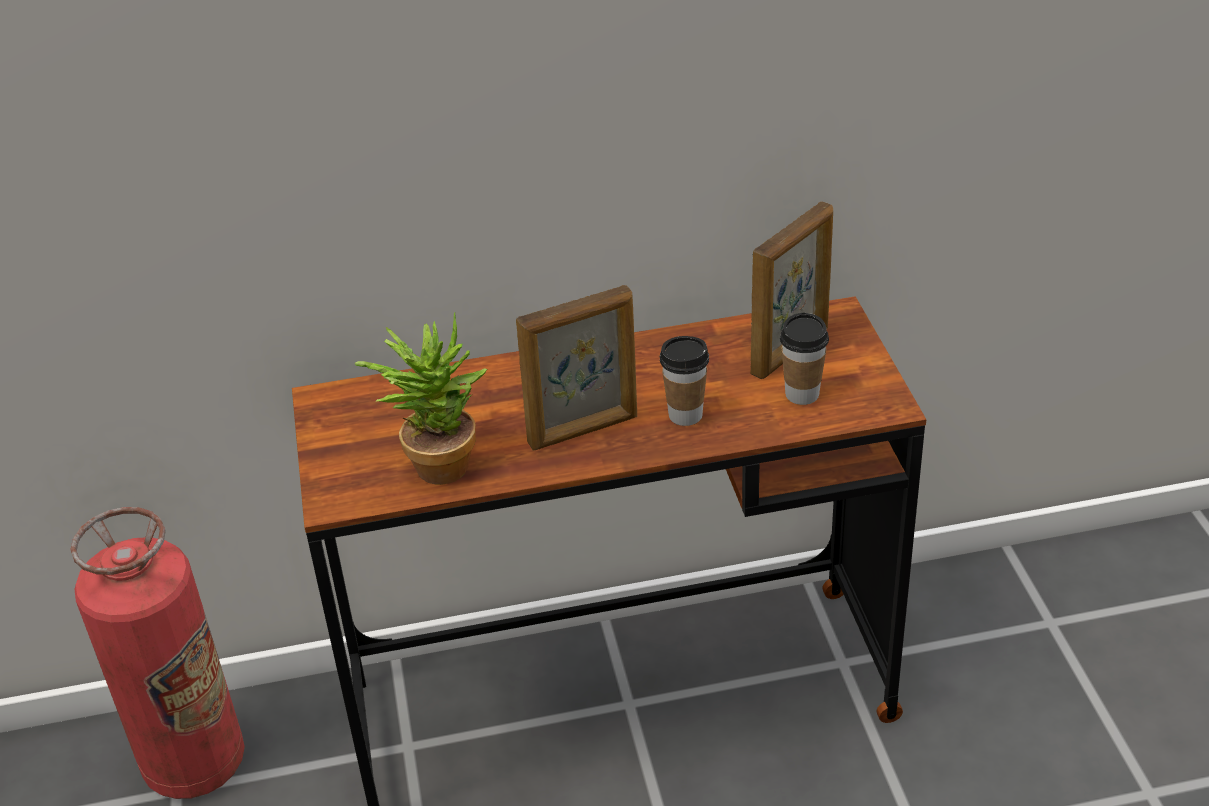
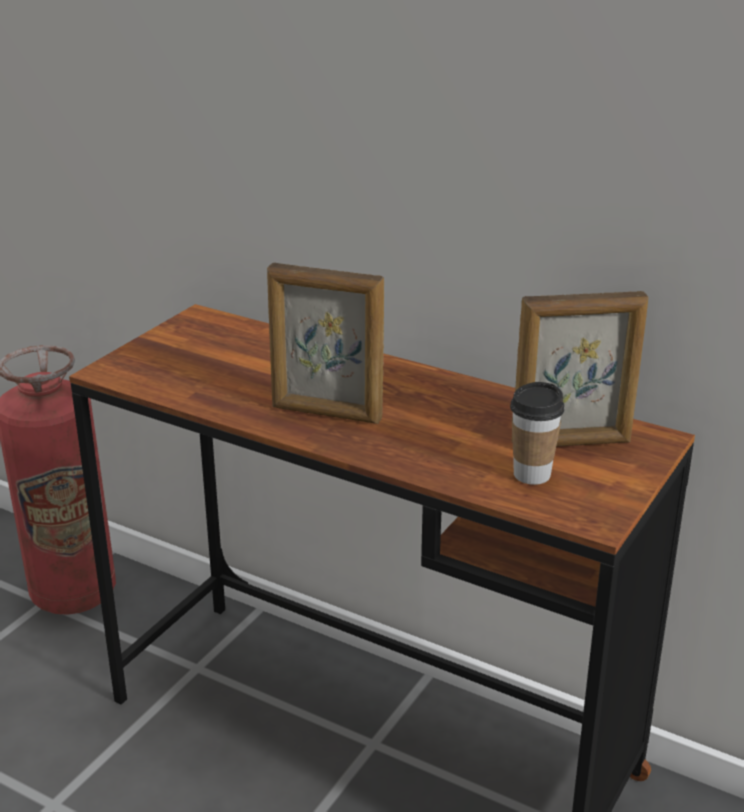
camera: 40 degrees right, 10 degrees down
potted plant [354,313,487,485] -> none
cup [660,336,709,426] -> none

